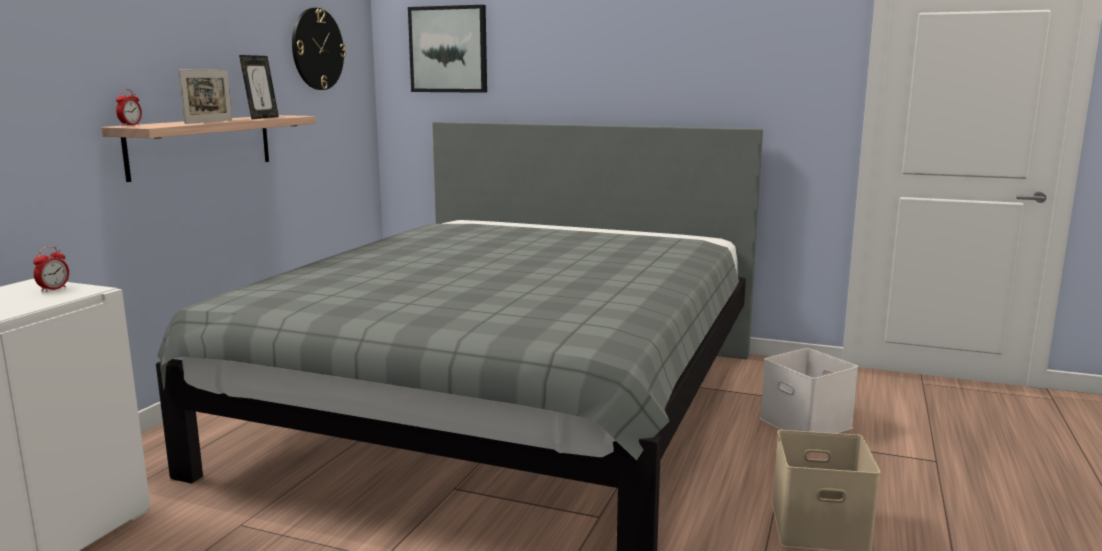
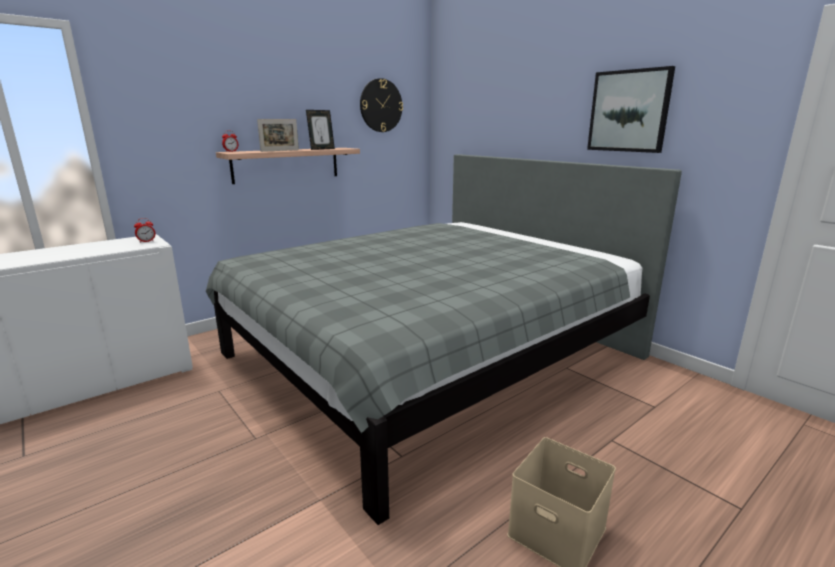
camera: 30 degrees right, 5 degrees up
picture [408,5,487,93] -> picture moved to [587,66,675,153]
white storage box [760,348,858,433] -> none

